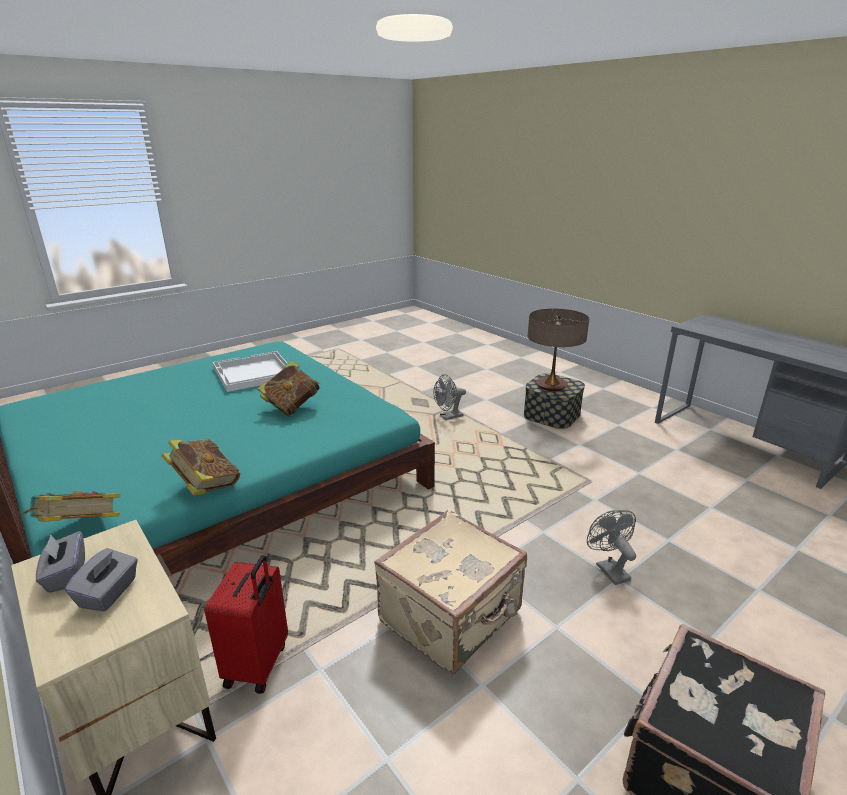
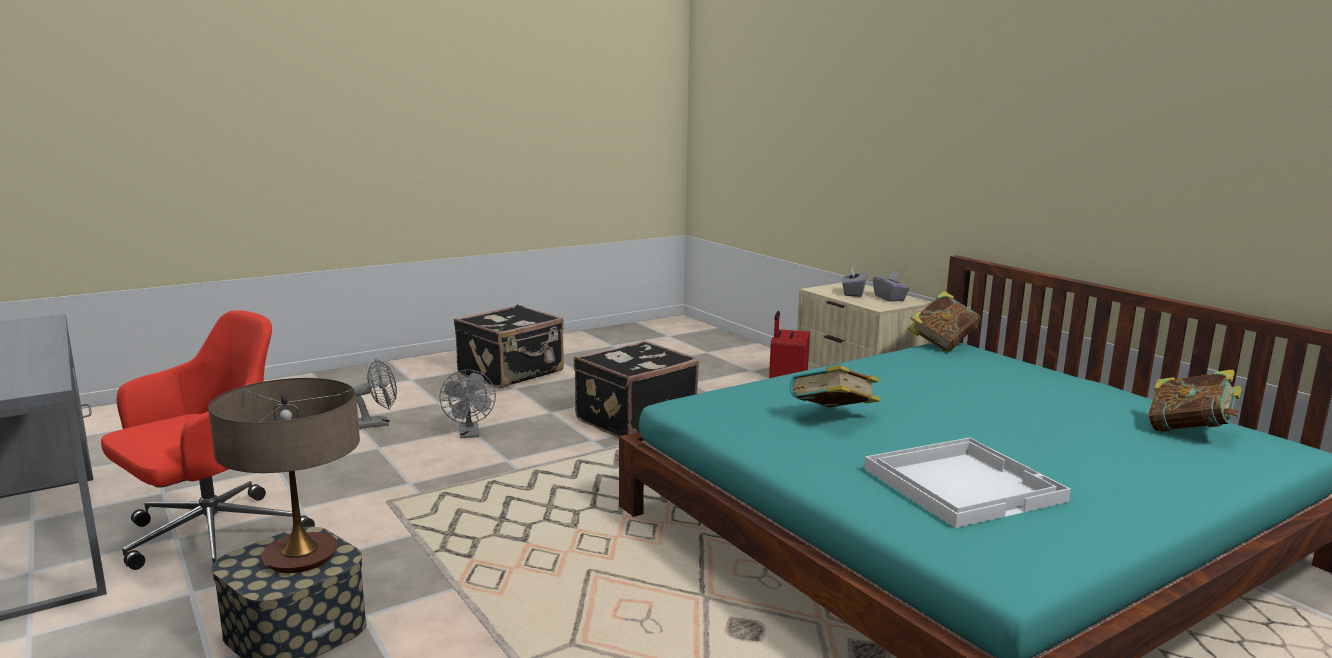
camera: 175 degrees left, 10 degrees down
book [162,439,240,496] -> book moved to [1148,369,1242,432]
beige suitcase [374,510,527,675] -> black suitcase [574,340,700,438]
grey fan [434,374,466,420] -> grey fan moved to [353,359,397,429]
none -> red office chair [101,311,315,570]

